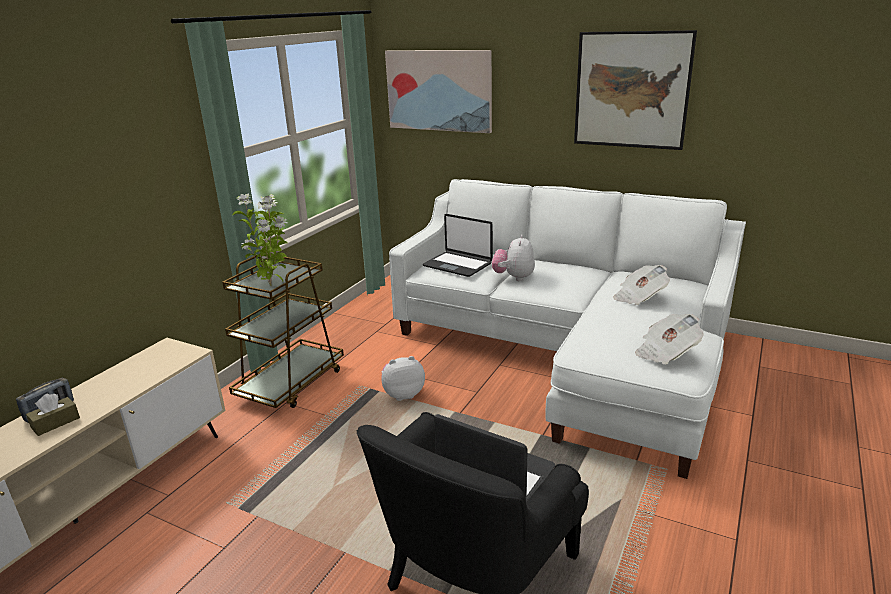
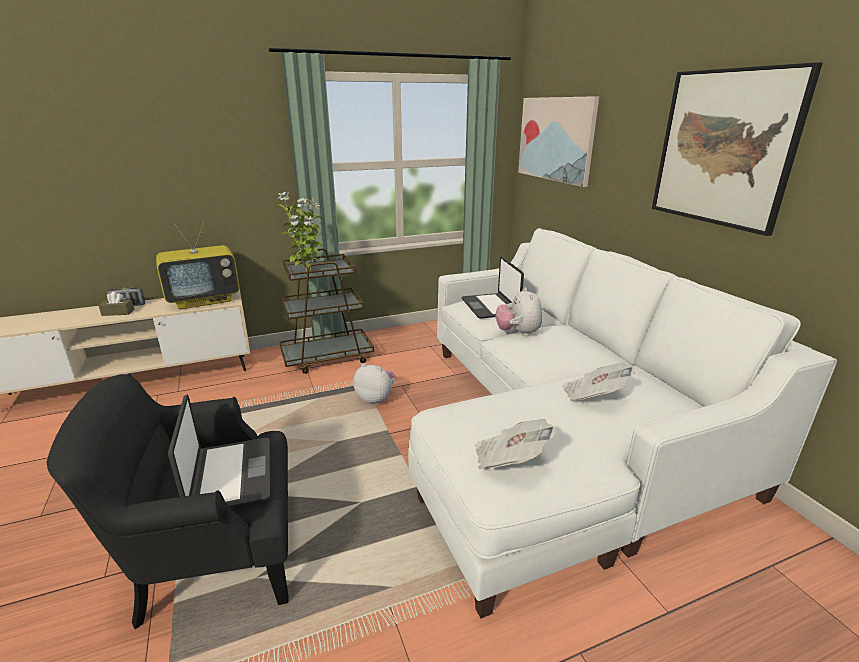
camera: 40 degrees right, 0 degrees up
plush toy [492,235,535,281] -> plush toy turned 60 degrees counterclockwise [495,288,542,336]
none -> television [156,221,240,310]

